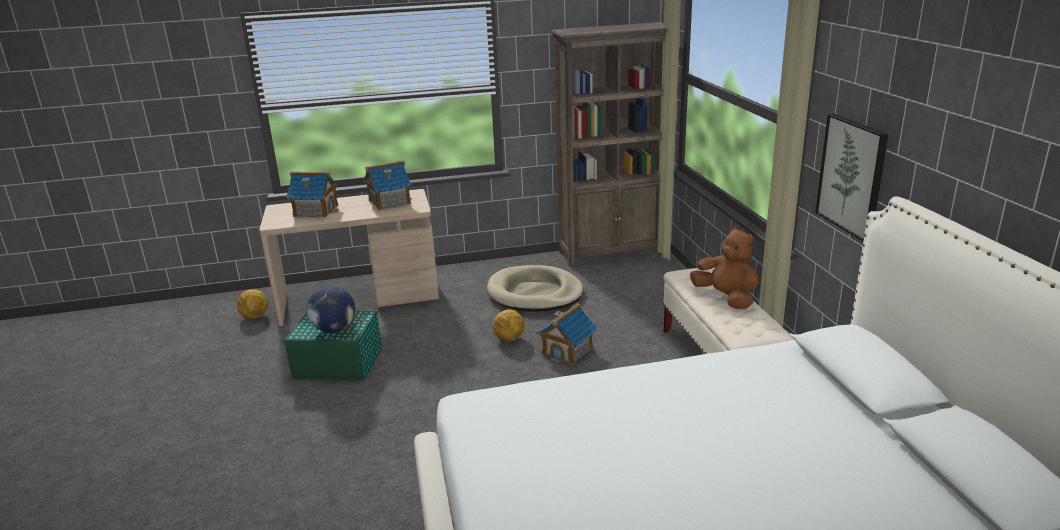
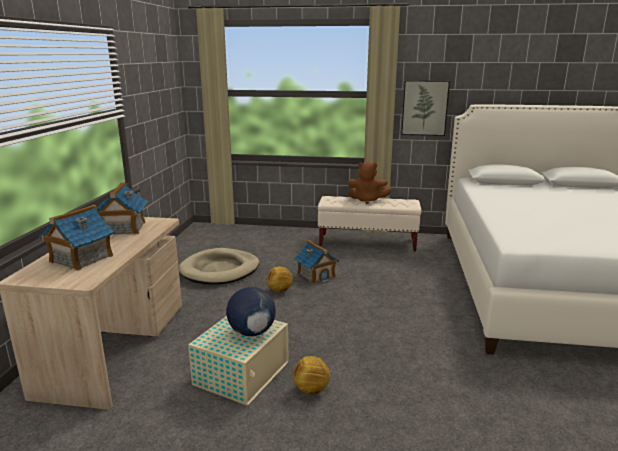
camera: 70 degrees left, 5 degrees down
football [237,289,268,319] -> football moved to [293,356,331,394]
green storage box [284,311,382,381] -> beige storage box [188,316,289,405]
brown bookcase [551,22,668,267] -> none
brown plush toy [690,226,759,309] -> brown plush toy turned 150 degrees counterclockwise [348,162,391,204]

